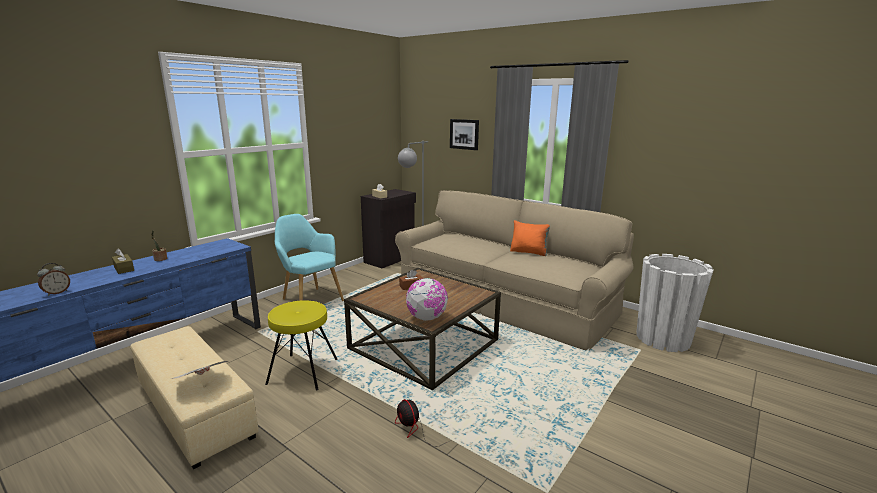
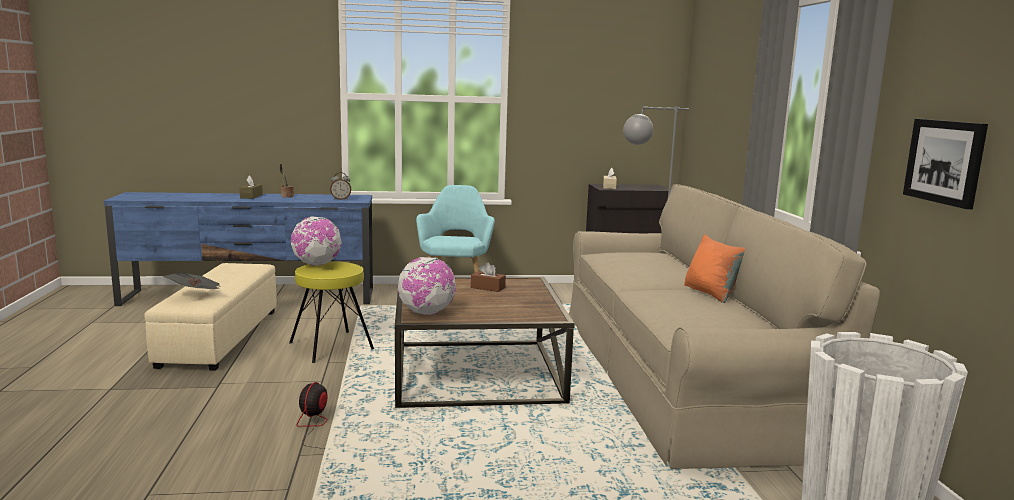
camera: 45 degrees right, 5 degrees down
alarm clock [37,263,70,296] -> alarm clock moved to [330,172,351,200]
picture [450,119,479,150] -> picture moved to [903,119,988,209]
none -> globe [291,216,342,266]

